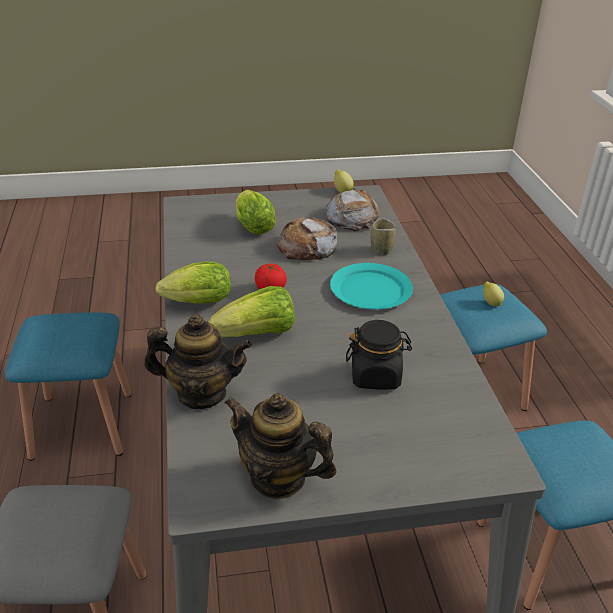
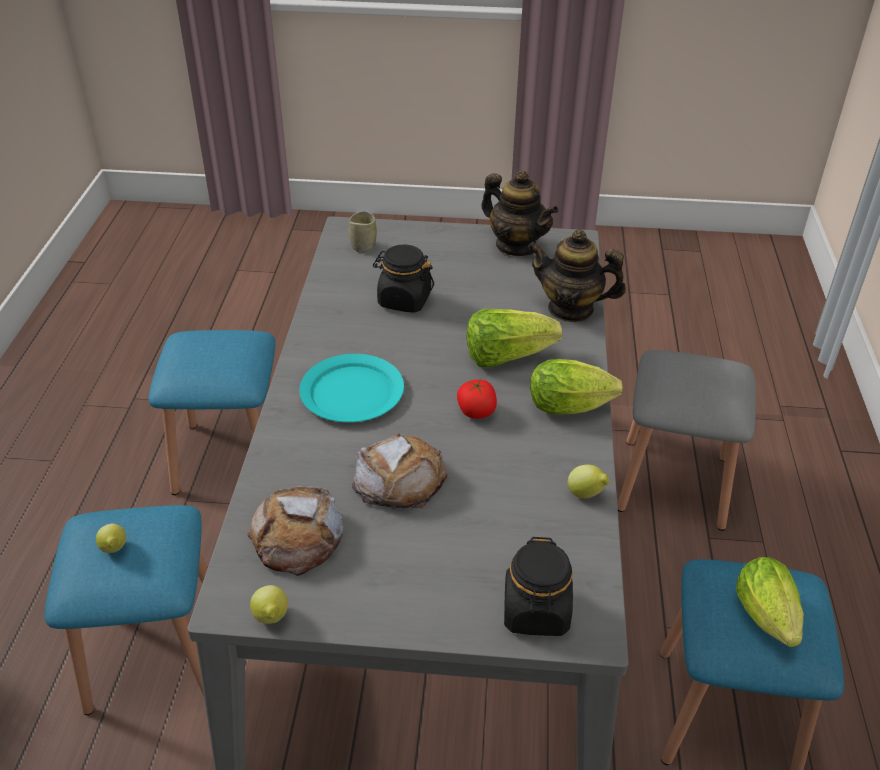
camera: 165 degrees left, 5 degrees up
lettuce [236,190,276,234] -> lettuce moved to [736,557,804,647]
cup [370,219,395,255] -> cup moved to [349,211,377,253]
none -> black jar [504,537,573,636]
none -> lemon [568,465,609,499]

